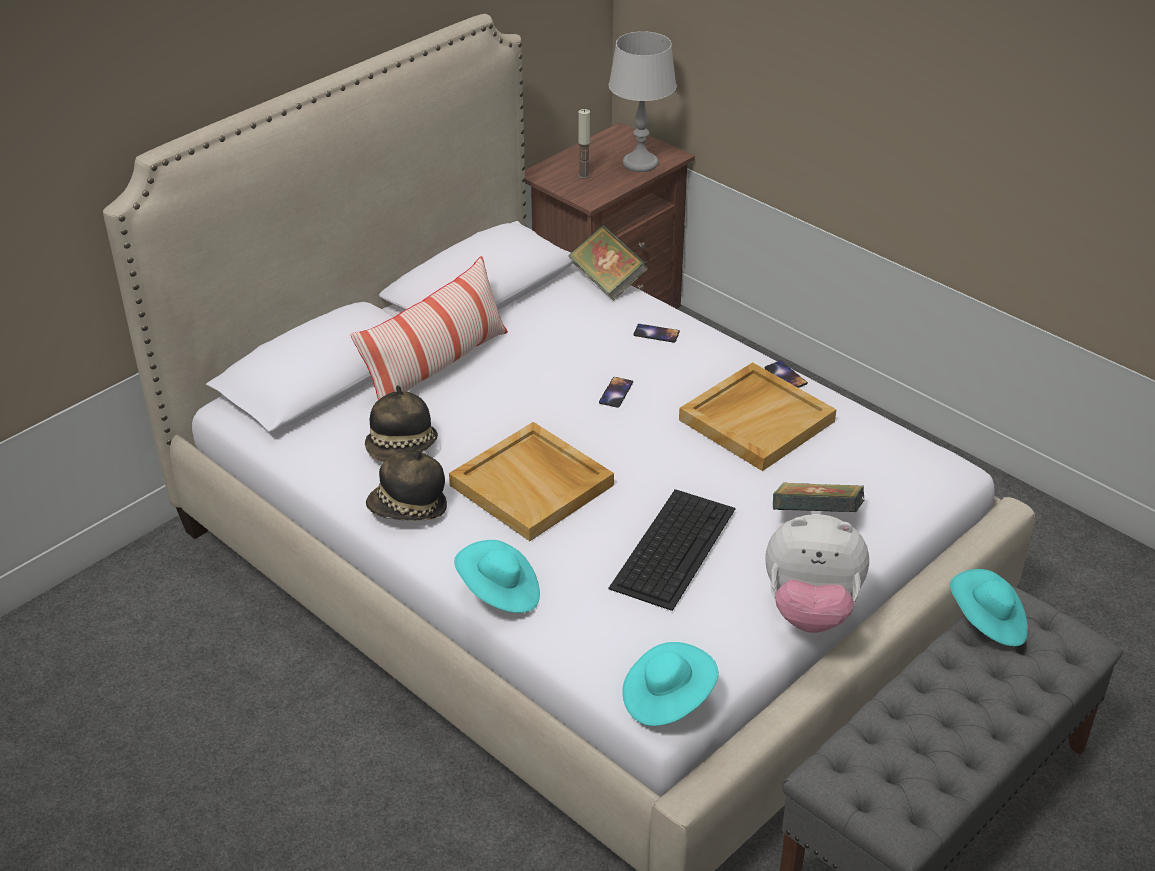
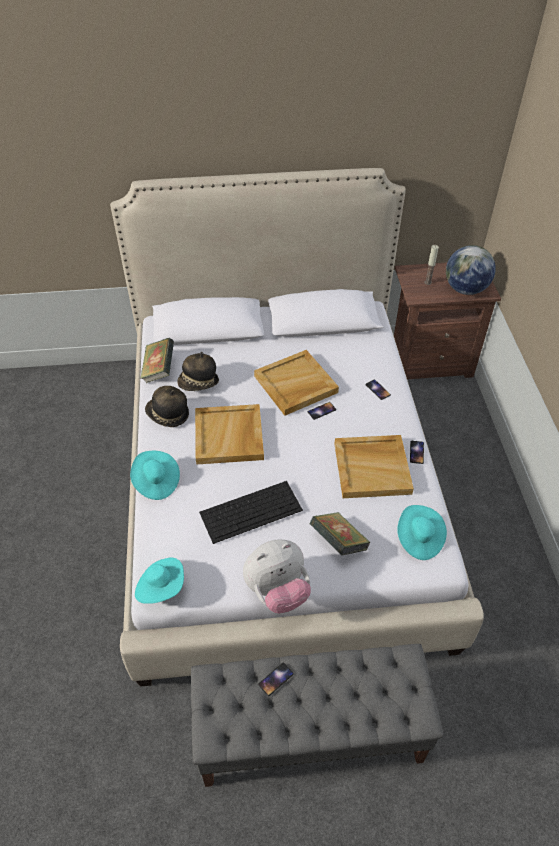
camera: 40 degrees right, 10 degrees up
pillow [351,256,508,400] -> none
book [568,225,648,301] -> book moved to [140,338,174,383]
grey table lamp [609,31,677,172] -> globe [446,245,496,295]
plush toy [765,514,869,633] -> plush toy turned 75 degrees counterclockwise [243,540,311,613]
turquoise hat [950,569,1028,646] -> turquoise hat moved to [397,505,447,560]
none -> beige tray [254,350,339,416]
none -> phone [258,662,294,696]

